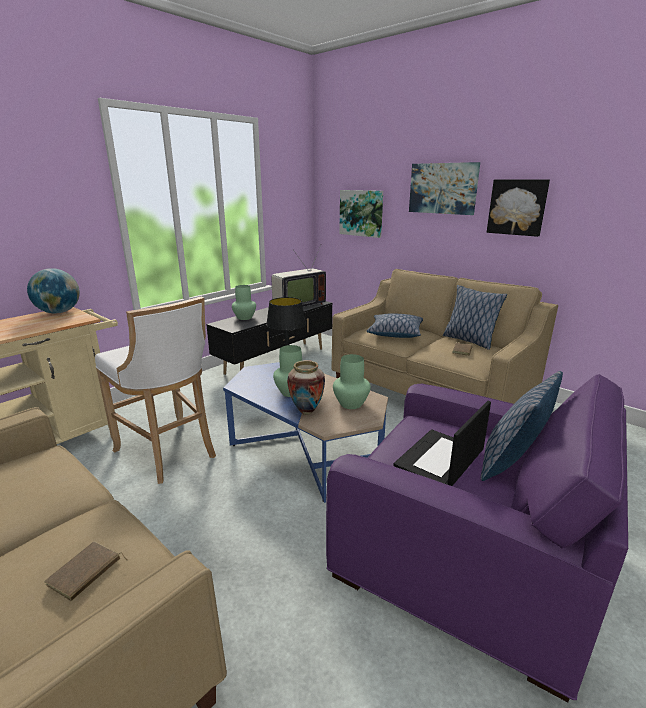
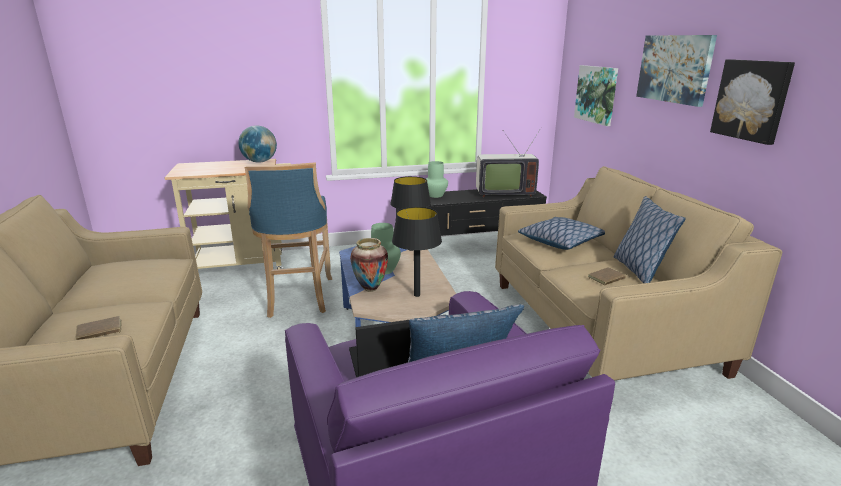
camera: 35 degrees right, 0 degrees up
white stool [95,296,216,484] -> blue stool [245,162,332,318]
green vase [333,354,371,409] -> black table lamp [392,207,442,297]

